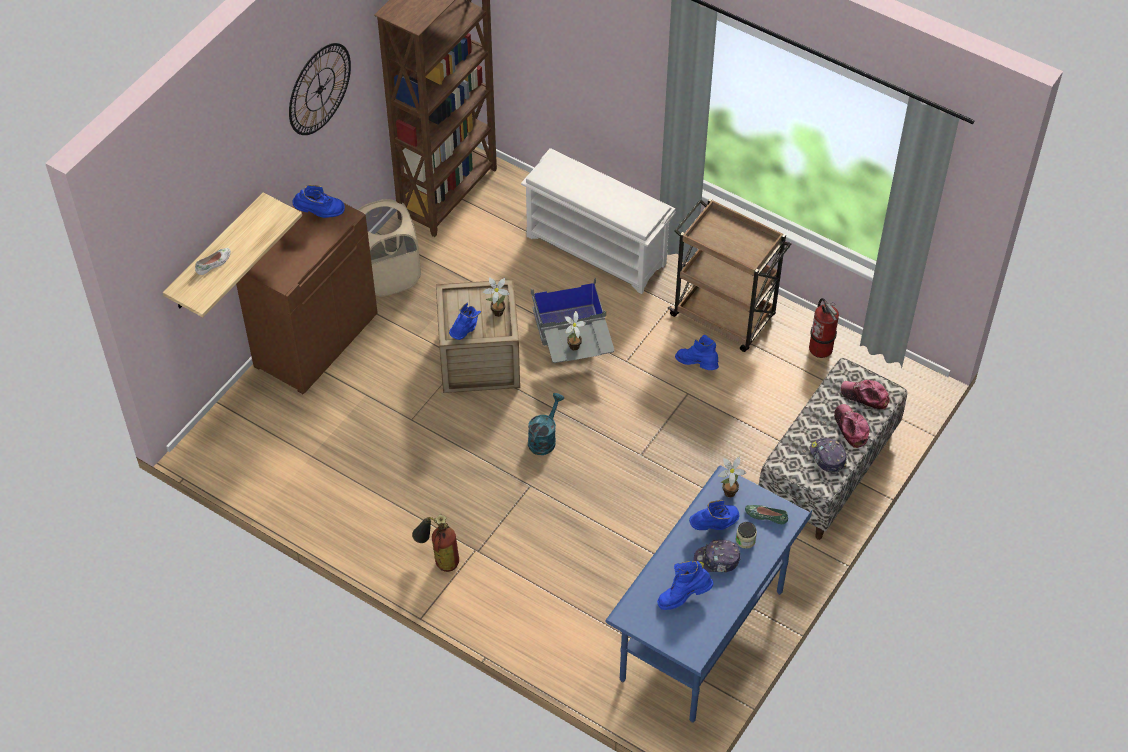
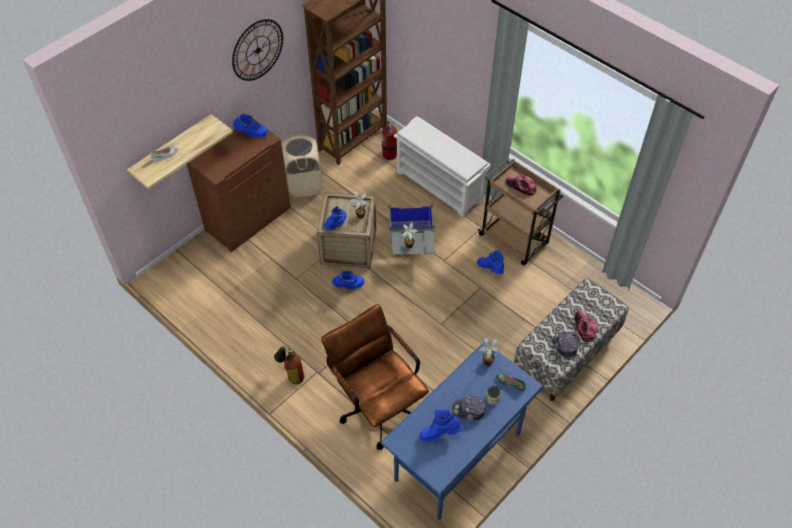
camera: 10 degrees right, 0 degrees up
turquoise watering can [528,393,564,455] -> none
blue boot [689,500,740,530] -> blue boot moved to [332,270,365,289]
fire extinguisher [809,298,839,358] -> fire extinguisher moved to [382,121,397,160]
cap [841,380,890,409] -> cap moved to [506,175,537,196]
none -> brown office chair [322,304,429,450]

